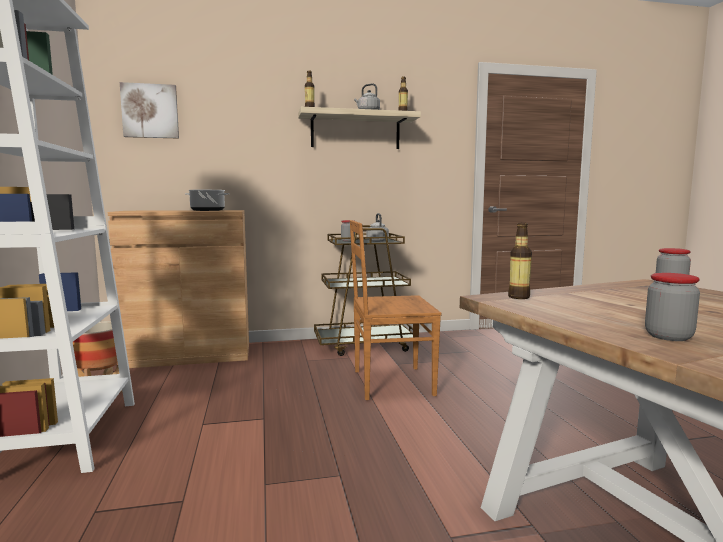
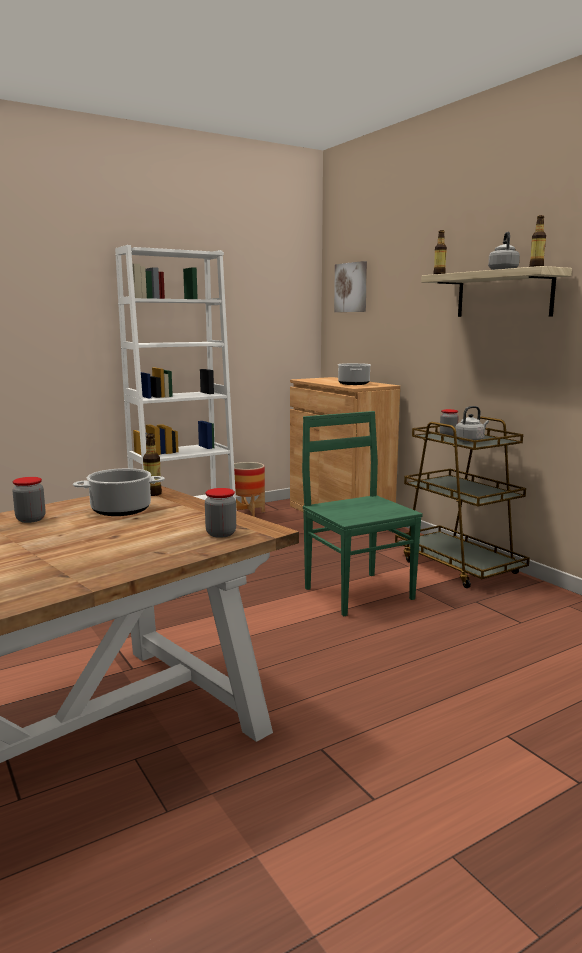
camera: 70 degrees right, 5 degrees up
brown chair [350,220,442,400] -> green chair [302,411,423,616]
none -> cooking pot [73,468,165,516]

